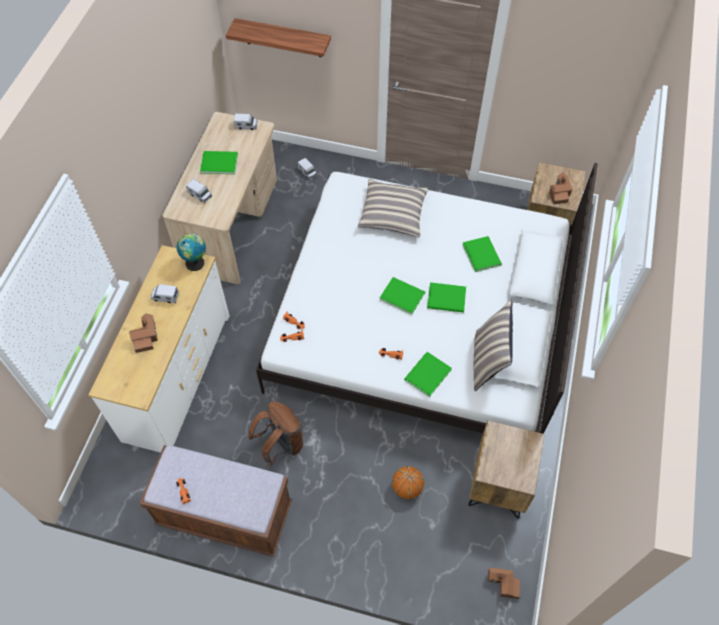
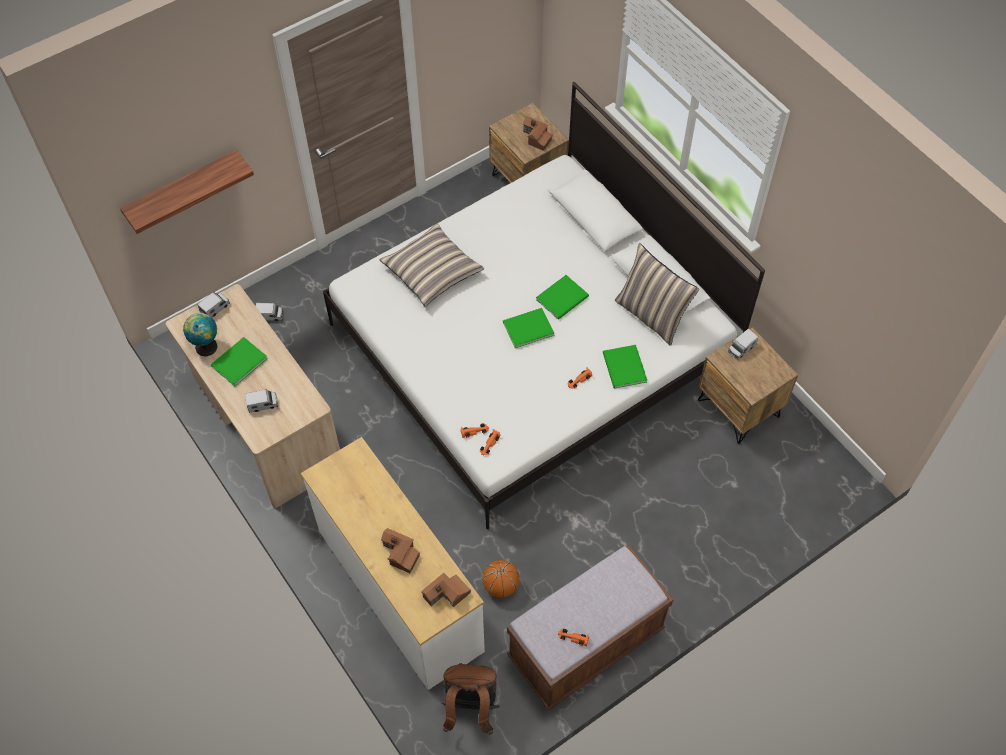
camera: 50 degrees left, 0 degrees up
toy truck [151,284,179,303] -> toy truck moved to [728,329,758,360]
globe [177,233,206,271] -> globe moved to [183,313,218,356]
brown backpack [248,401,303,466] -> brown backpack moved to [440,663,499,735]
basketball [392,466,424,499] -> basketball moved to [482,560,520,598]
green book [462,236,502,272] -> none
toy house [488,567,520,599] -> toy house moved to [421,573,471,607]

